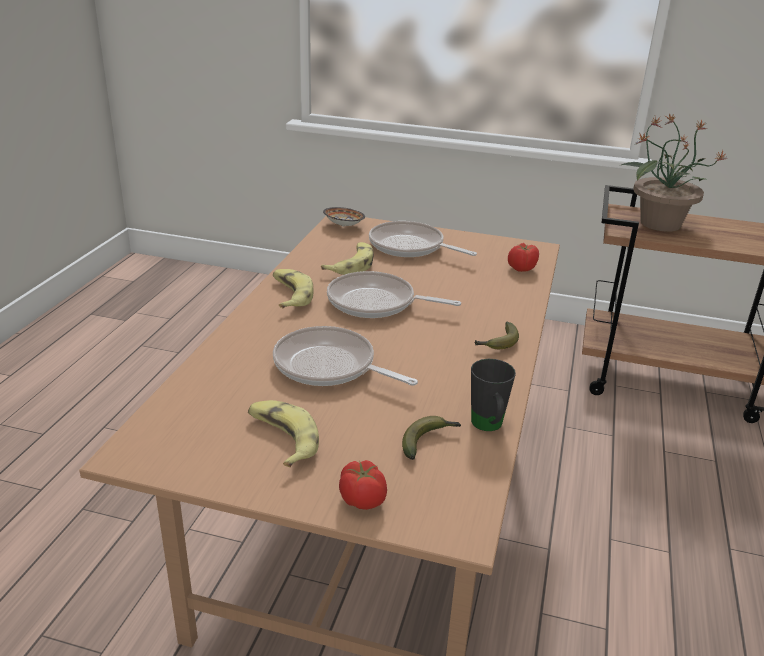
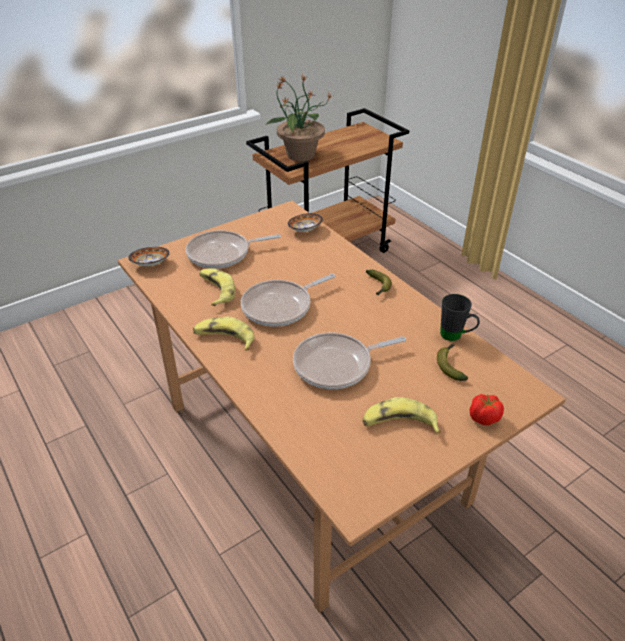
camera: 50 degrees left, 10 degrees up
tomato [508,243,539,272] -> bowl [288,213,323,232]

